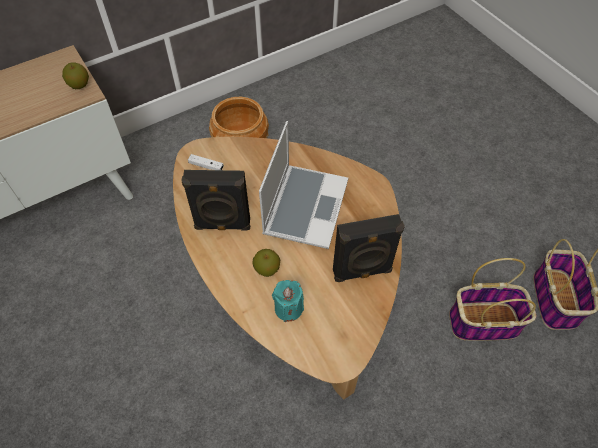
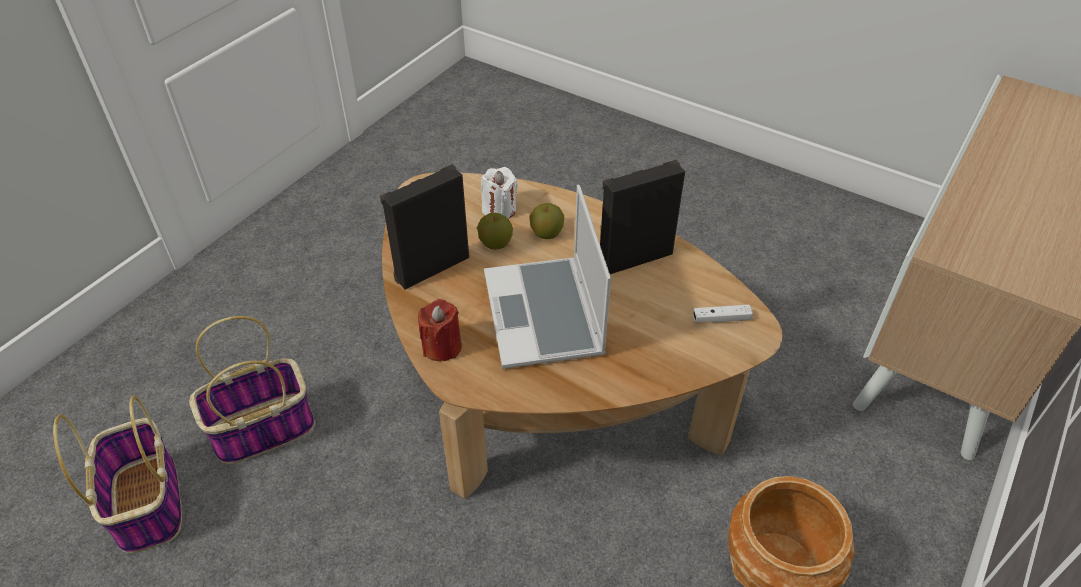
camera: 155 degrees right, 10 degrees down
apple [62,62,89,89] -> apple moved to [477,213,513,250]
turquoise candle [272,280,304,322] -> white candle [481,167,518,218]
none -> red candle [418,299,462,362]

